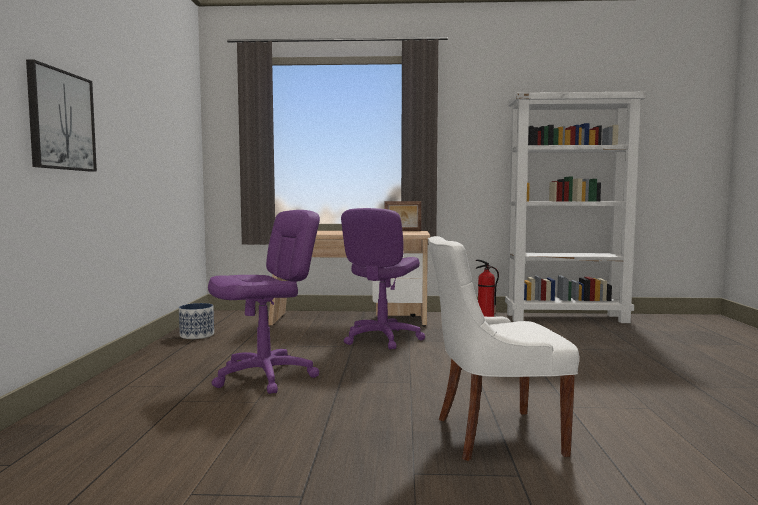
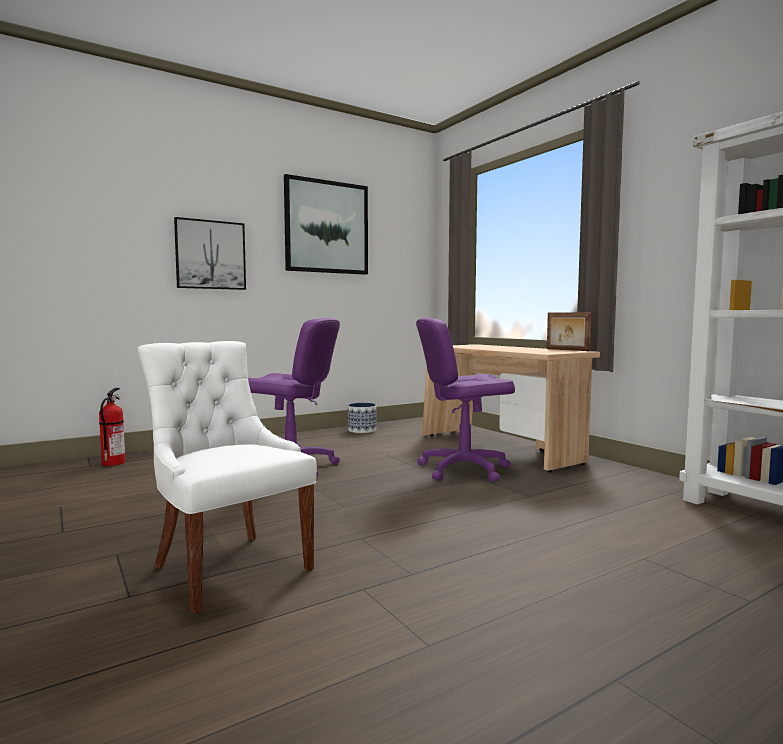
camera: 55 degrees right, 0 degrees up
fire extinguisher [475,259,499,317] -> fire extinguisher moved to [99,388,125,466]
none -> picture [284,174,368,275]

